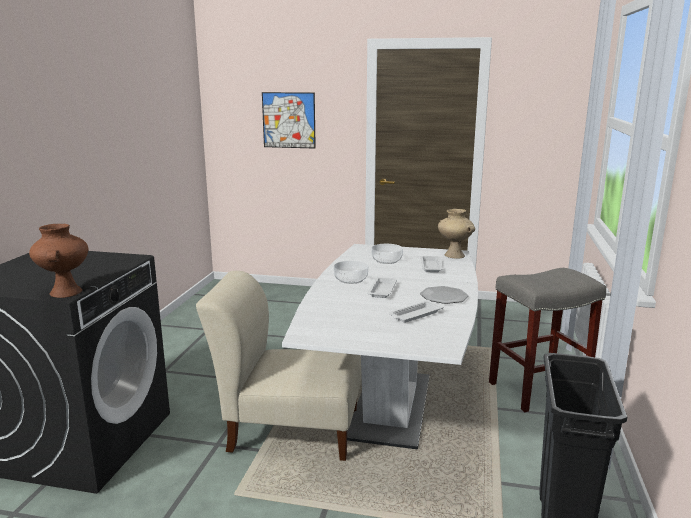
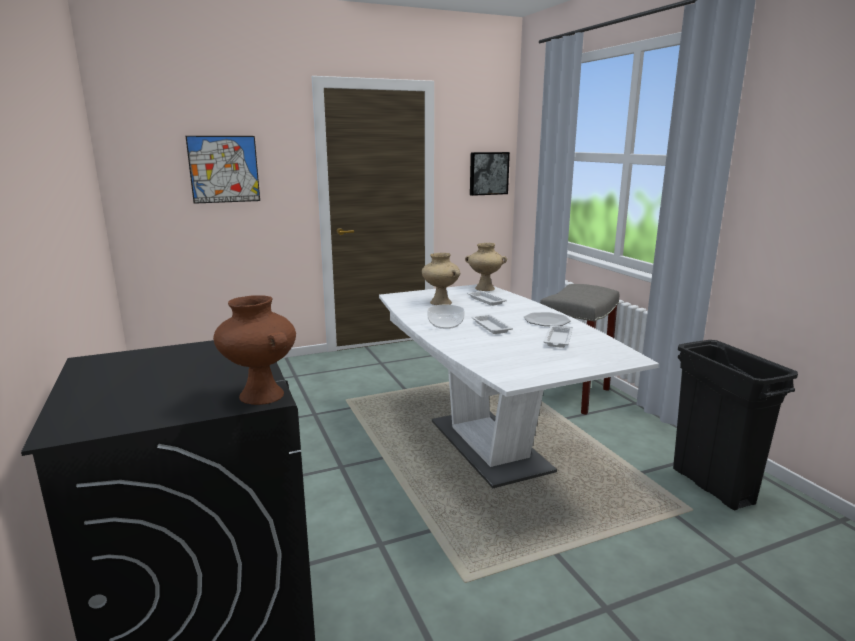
camera: 35 degrees left, 0 degrees up
beige chair [196,271,361,461] -> none
bowl [371,244,403,264] -> beige vase [422,253,460,305]
none -> picture [470,152,510,196]

